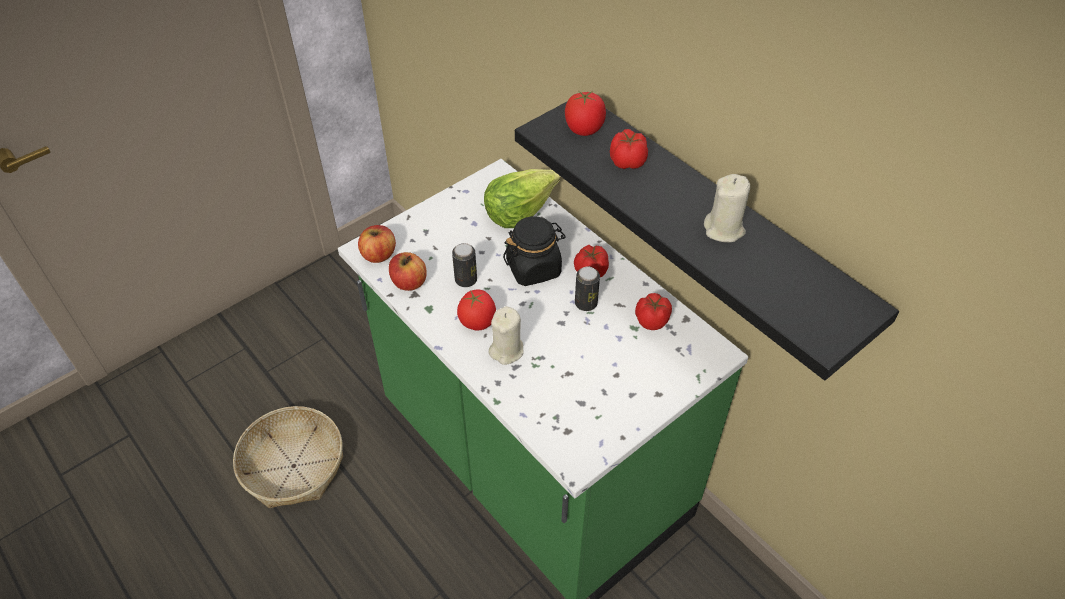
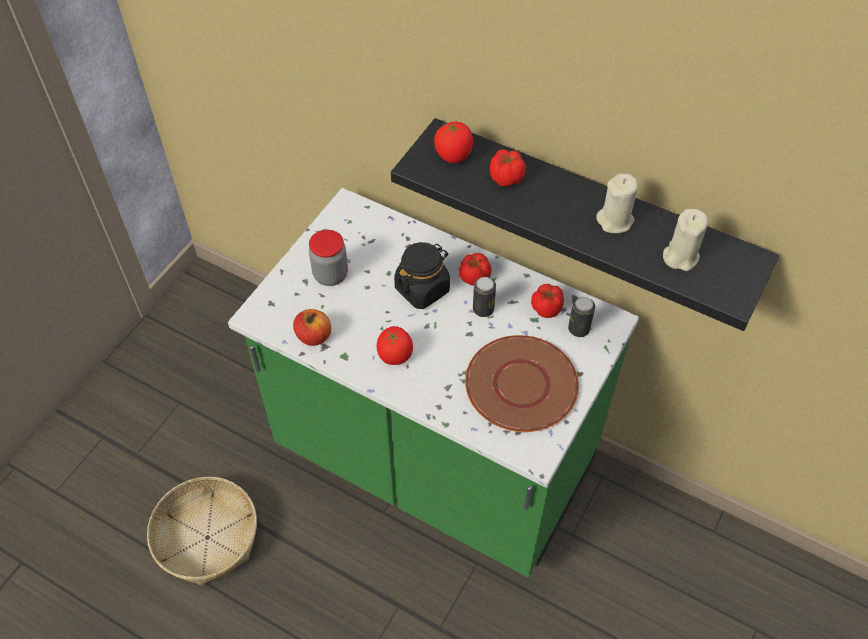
camera: 20 degrees left, 5 degrees up
apple [358,225,396,263] -> none
can [452,243,477,287] -> can moved to [568,297,595,337]
lettuce [484,169,560,228] -> none
beige candle [489,306,524,365] -> beige candle moved to [663,209,708,271]
none -> jar [309,230,348,286]
none -> brown plate [465,335,579,432]

